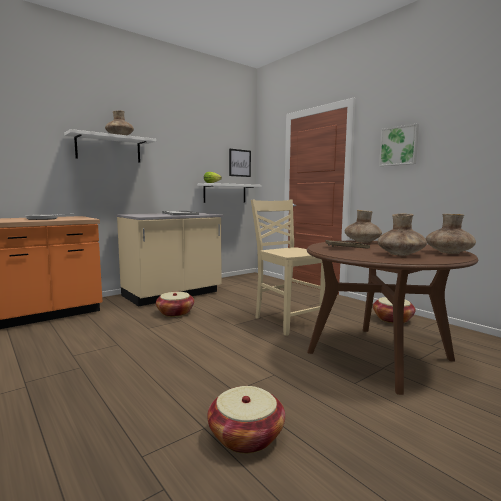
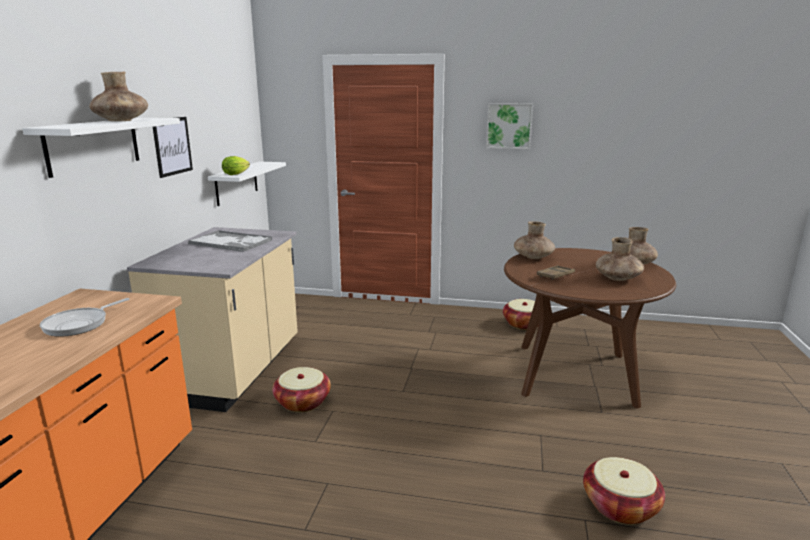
camera: 40 degrees left, 10 degrees up
picture [229,149,251,177] -> picture moved to [153,117,193,178]
beige chair [251,200,325,336] -> none

